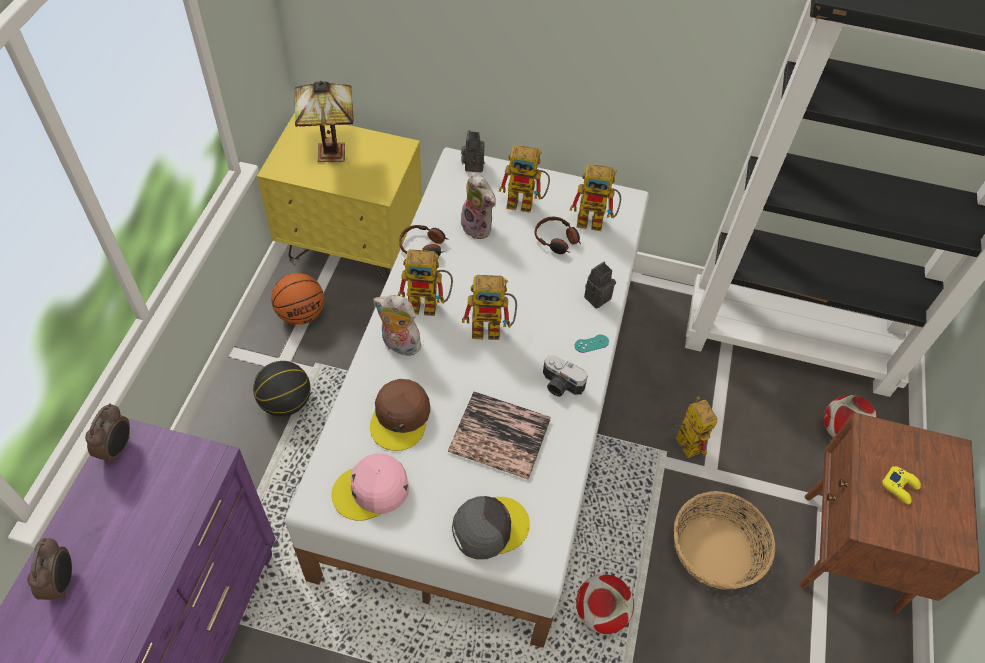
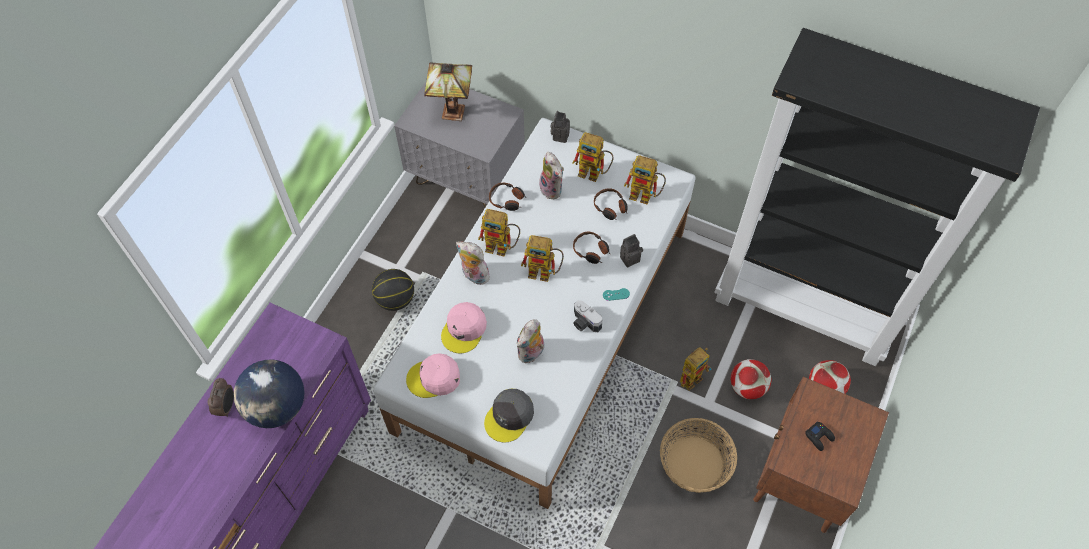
camera: 15 degrees right, 5 degrees up
alarm clock [85,403,130,463] -> none
yellow nightstand [257,113,422,282] -> grey nightstand [394,82,525,207]
basketball [271,273,324,325] -> none
brown cap [370,379,430,451] -> pink cap [441,302,487,353]
book [448,391,551,479] -> plush toy [517,319,544,363]
grey cap [452,496,530,560] -> grey cap turned 135 degrees clockwise [484,389,534,443]
football [576,574,634,634] -> football moved to [730,359,771,399]
toy robot [667,397,718,458] -> toy robot turned 60 degrees clockwise [680,347,712,391]
yellow game controller [882,466,921,504] -> black game controller [805,422,835,451]
none -> globe [234,359,305,428]
none -> headphones [573,232,611,264]

